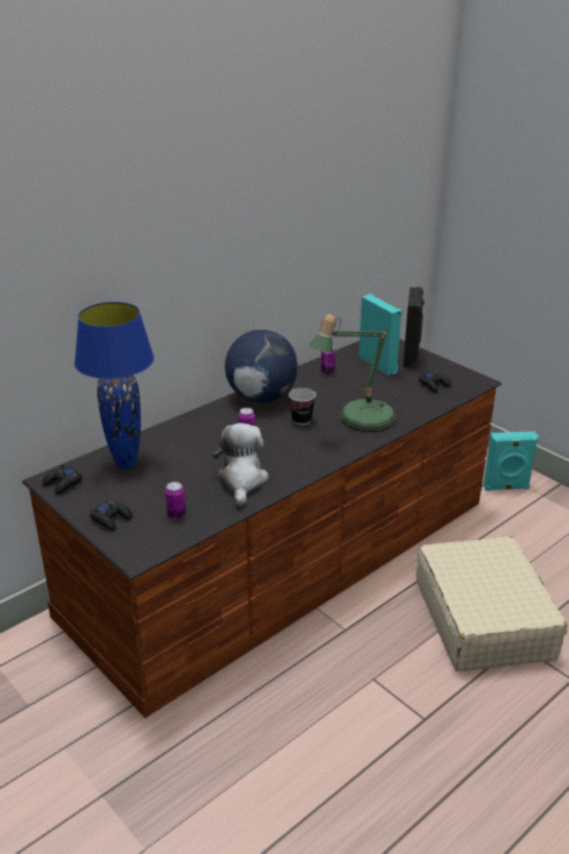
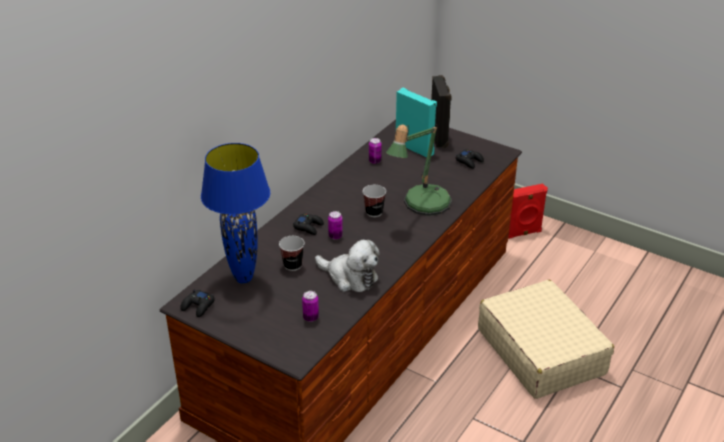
camera: 15 degrees left, 5 degrees up
black game controller [90,500,133,531] -> black game controller moved to [293,214,324,235]
plush toy [213,423,269,506] -> plush toy turned 135 degrees clockwise [315,240,380,292]
globe [225,329,298,403] -> none
turquoise speaker [483,431,539,491] -> red speaker [508,184,548,239]
none -> cup [279,236,305,271]

